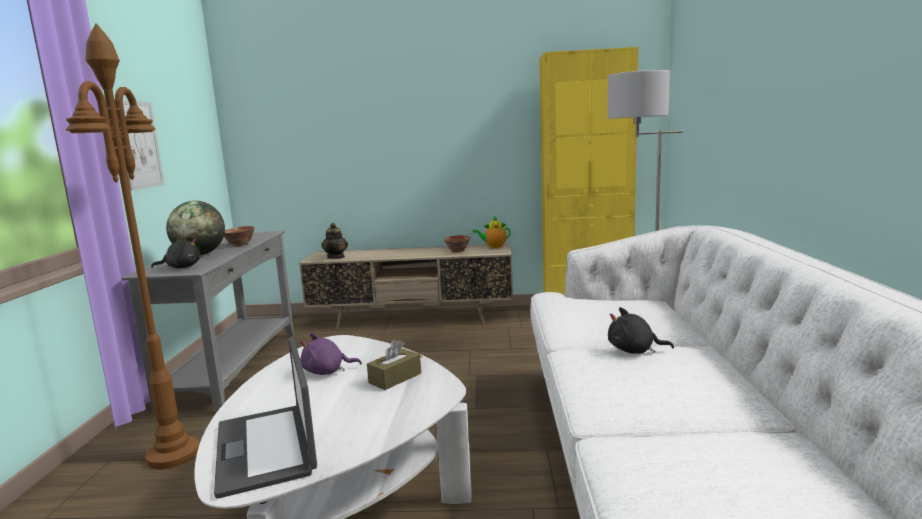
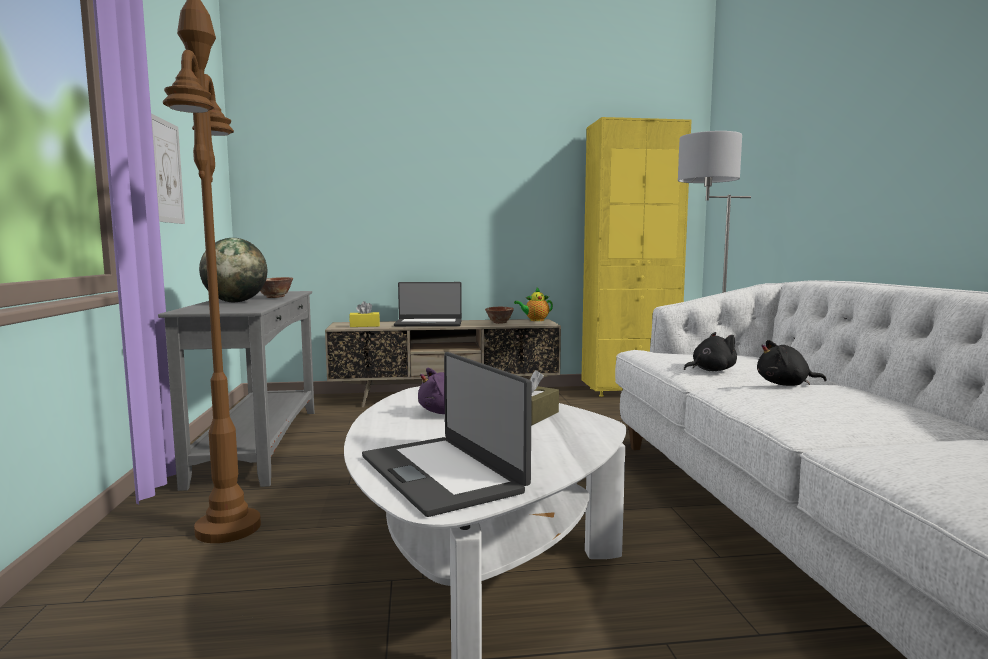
camera: 10 degrees left, 5 degrees down
black plush toy [151,236,201,268] -> black plush toy moved to [684,332,737,371]
teapot [321,223,348,259] -> yellow tissue box [349,301,380,327]
none -> laptop [394,282,462,326]

